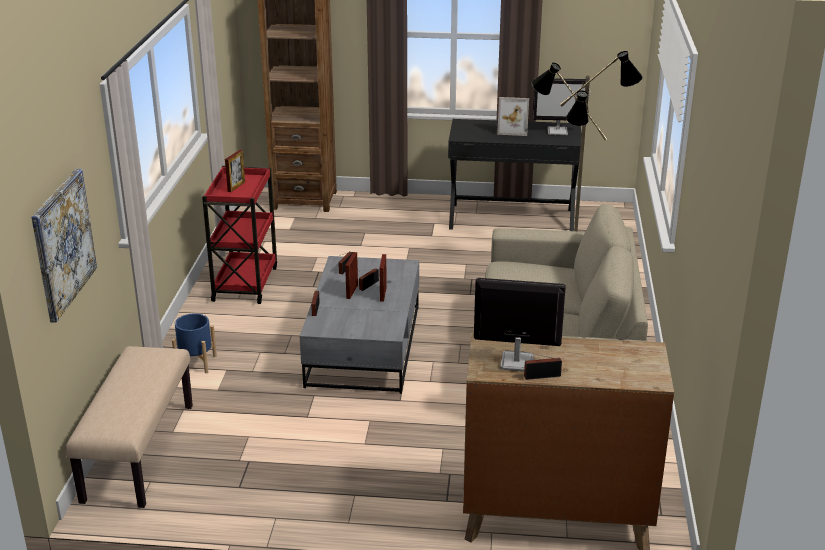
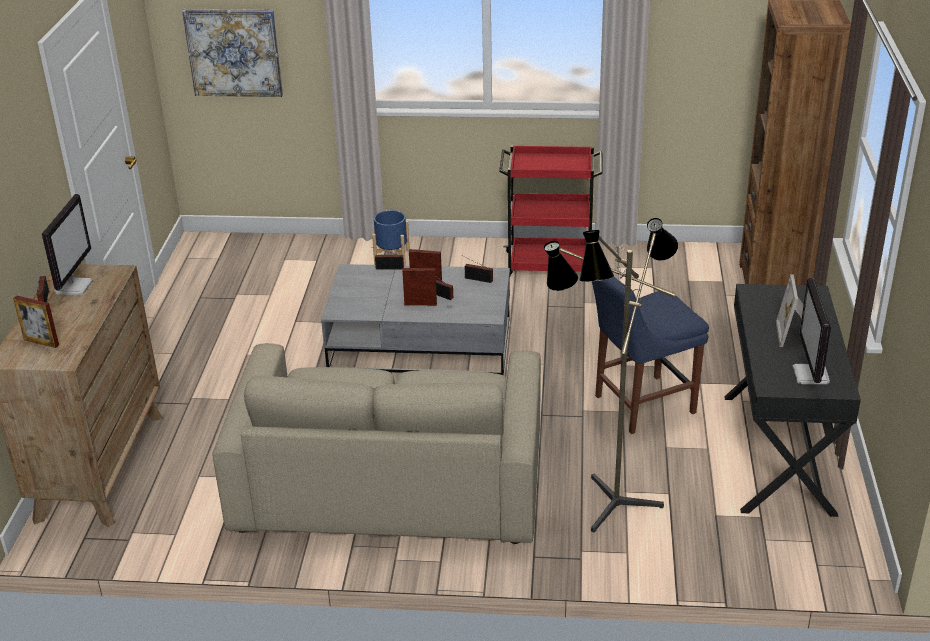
camera: 90 degrees right, 5 degrees up
beige bench [66,346,193,508] -> none
picture frame [225,150,245,192] -> picture frame moved to [13,296,59,348]
none -> blue chair [592,277,709,434]

